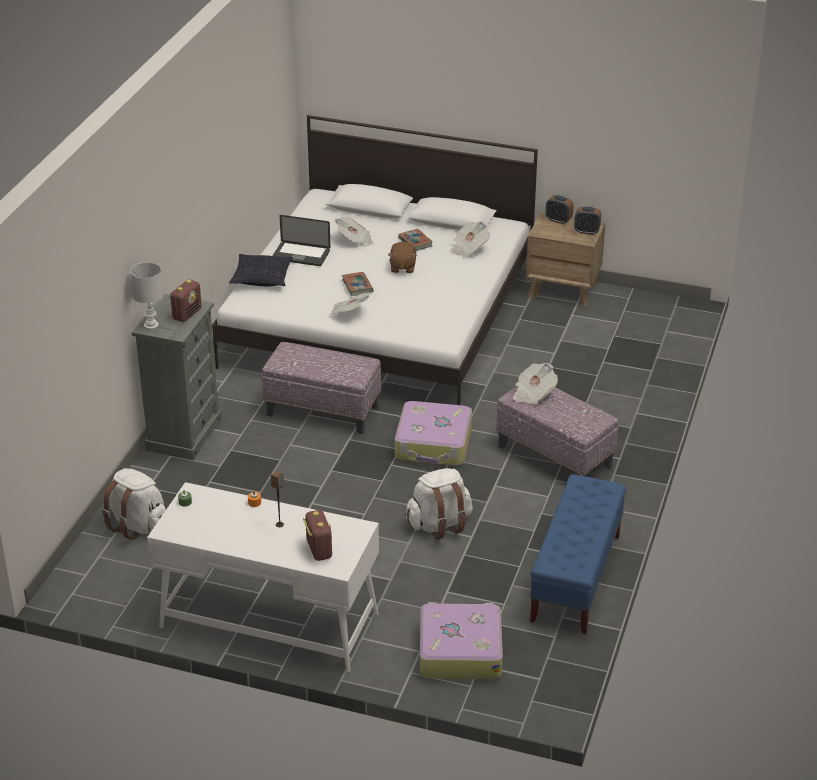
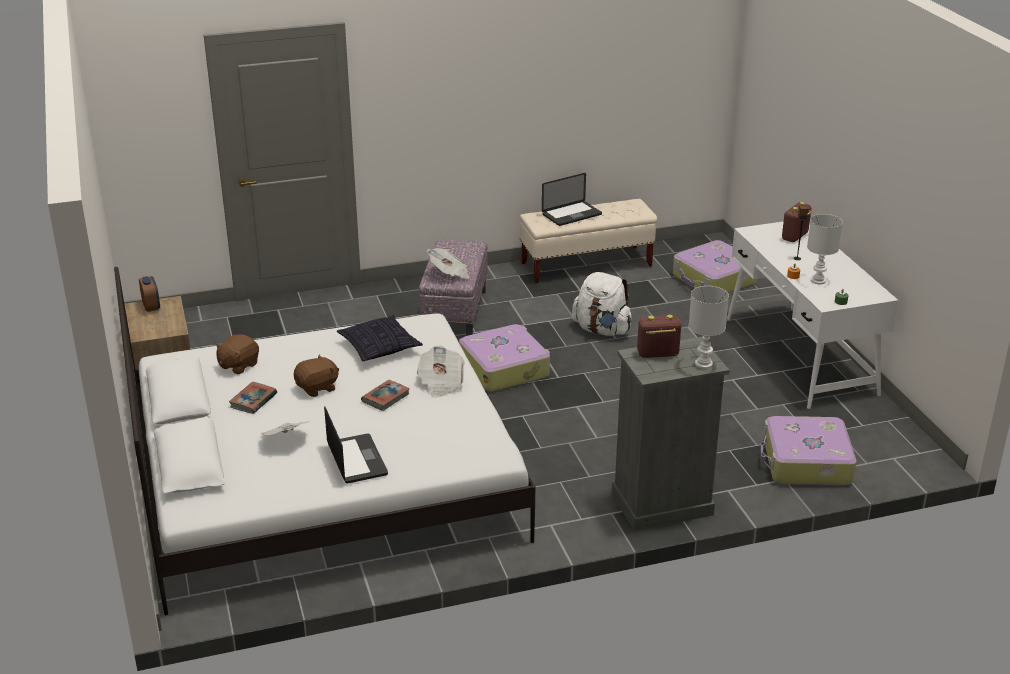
camera: 125 degrees left, 5 degrees down
white backpack [102,468,166,540] -> suitcase [760,416,857,485]
pillow [229,254,293,286] -> pillow moved to [337,315,423,361]
ottoman [262,342,381,434] -> none
newspaper [450,221,490,257] -> brown plush toy [215,334,259,374]
blue bench [530,474,626,634] -> beige bench [519,199,657,283]
alarm clock [546,195,573,224] -> none
none -> laptop [542,173,602,226]
none -> white table lamp [807,214,843,284]

